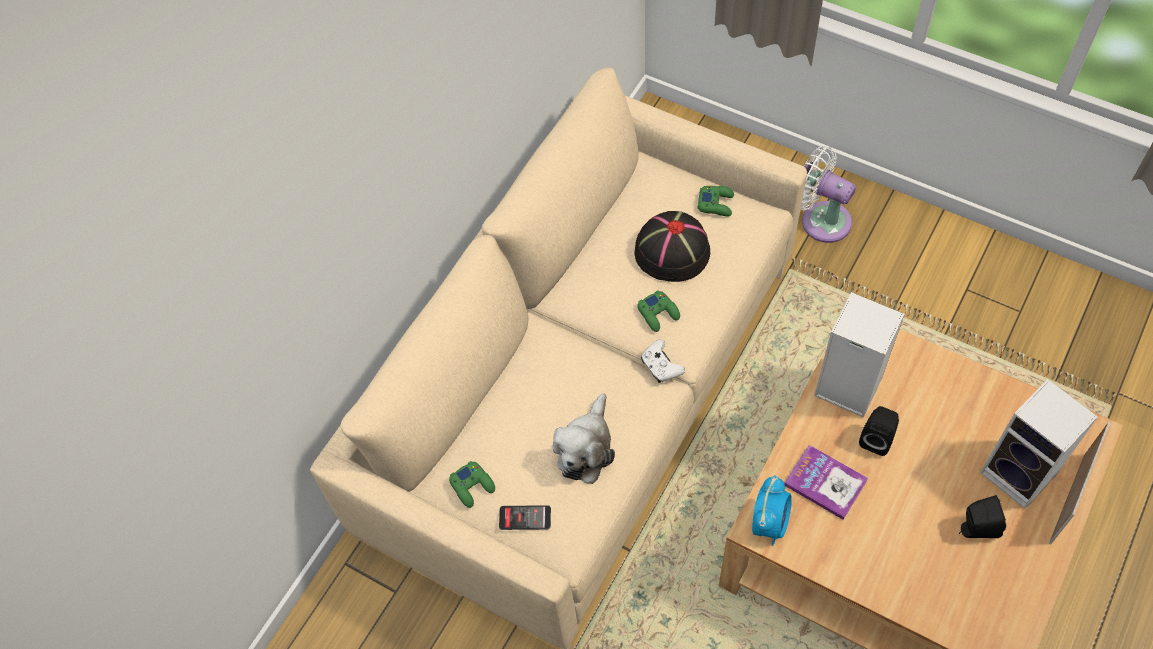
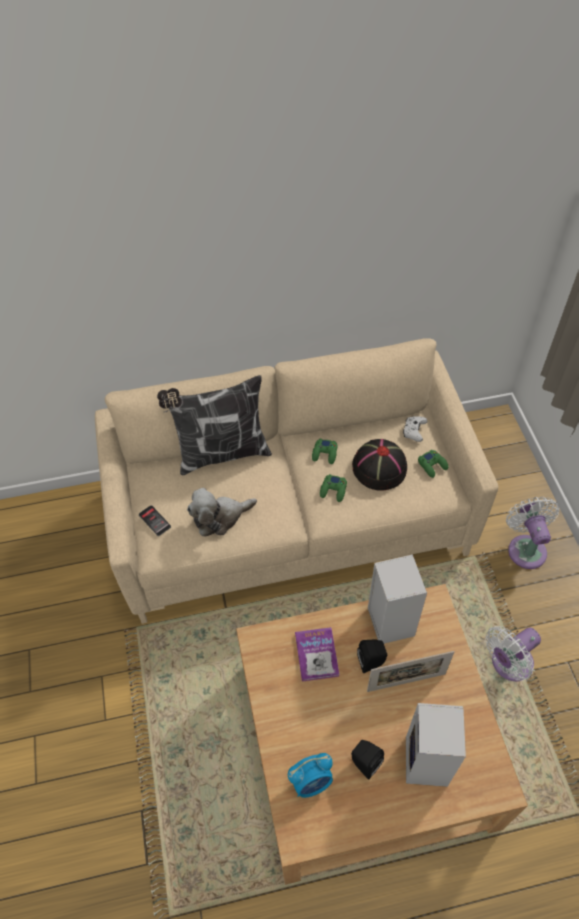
camera: 45 degrees right, 5 degrees down
green game controller [449,461,495,508] -> green game controller moved to [312,439,337,464]
white game controller [641,339,685,383] -> white game controller moved to [403,416,427,442]
alarm clock [752,475,792,546] -> alarm clock moved to [288,753,333,798]
picture frame [1049,422,1110,545] -> picture frame moved to [367,651,454,692]
none -> pillow [157,375,272,475]
none -> white fan [485,626,541,681]

